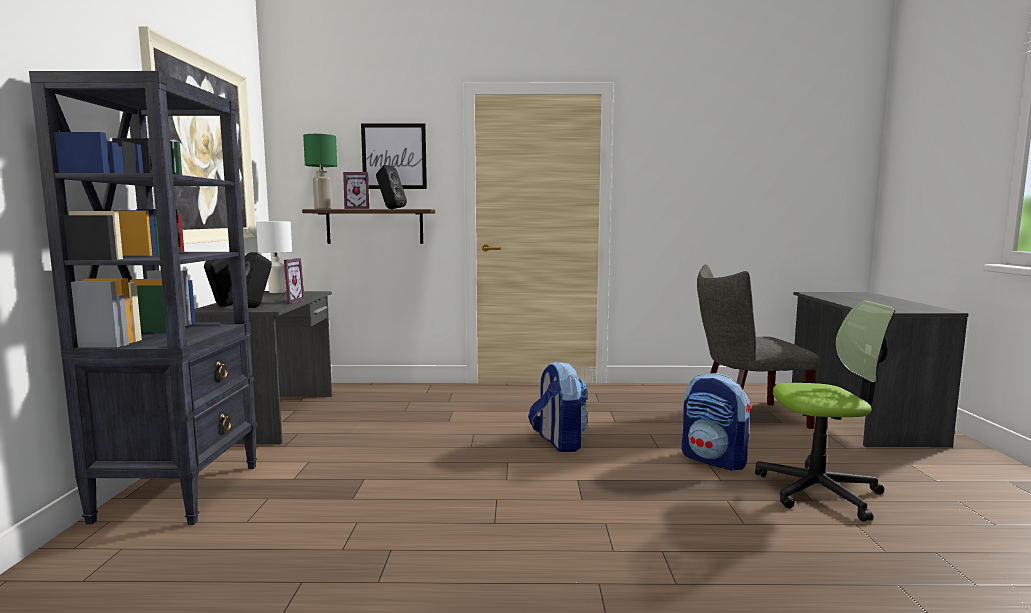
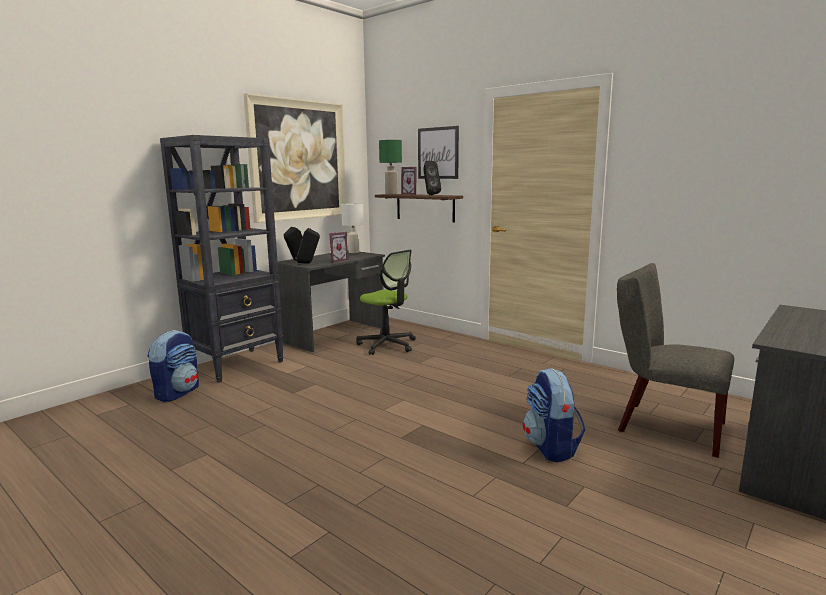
camera: 40 degrees right, 5 degrees up
backpack [528,361,588,452] -> backpack moved to [148,330,199,402]
office chair [755,301,895,522] -> office chair moved to [356,250,416,355]

